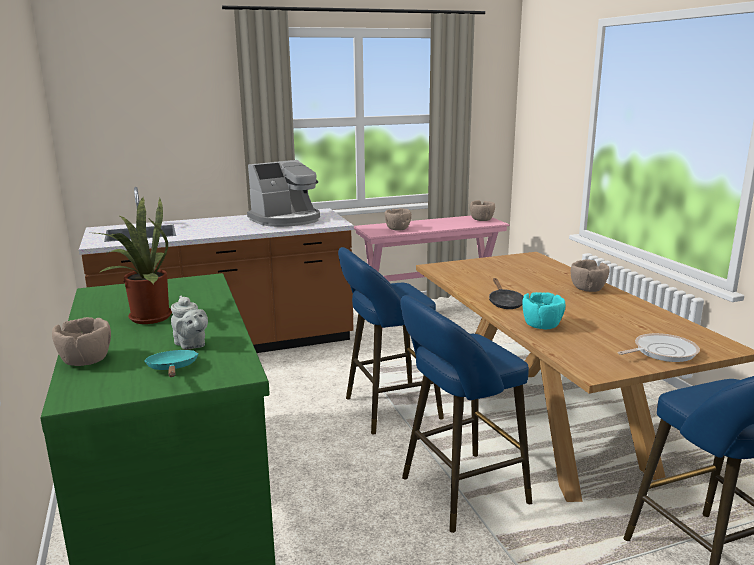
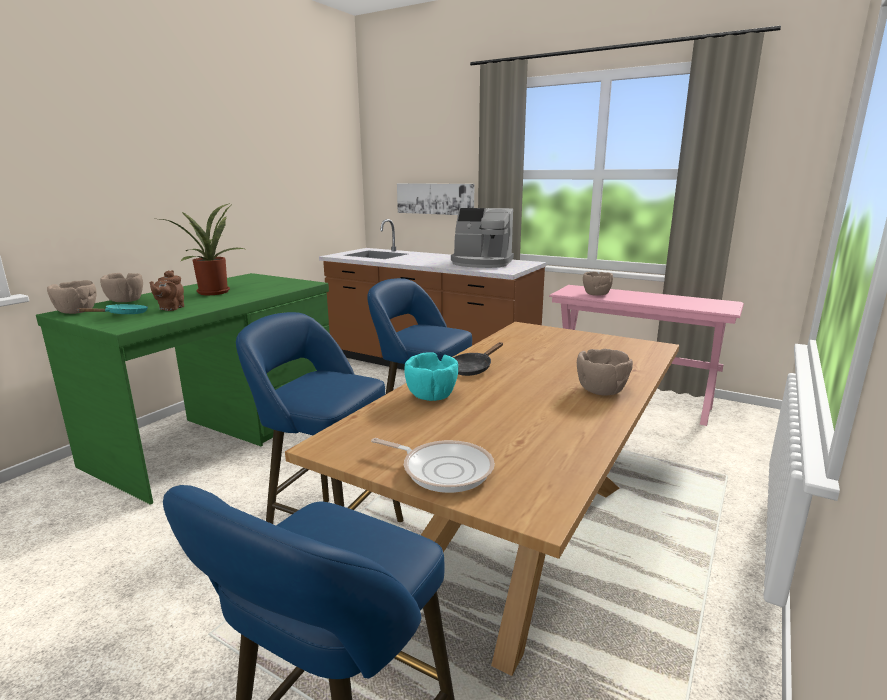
camera: 50 degrees right, 0 degrees up
grey teapot [171,296,208,350] -> brown teapot [149,270,184,311]
brown bowl [470,200,495,221] -> brown bowl moved to [47,280,97,314]
none -> picture [397,183,474,215]

